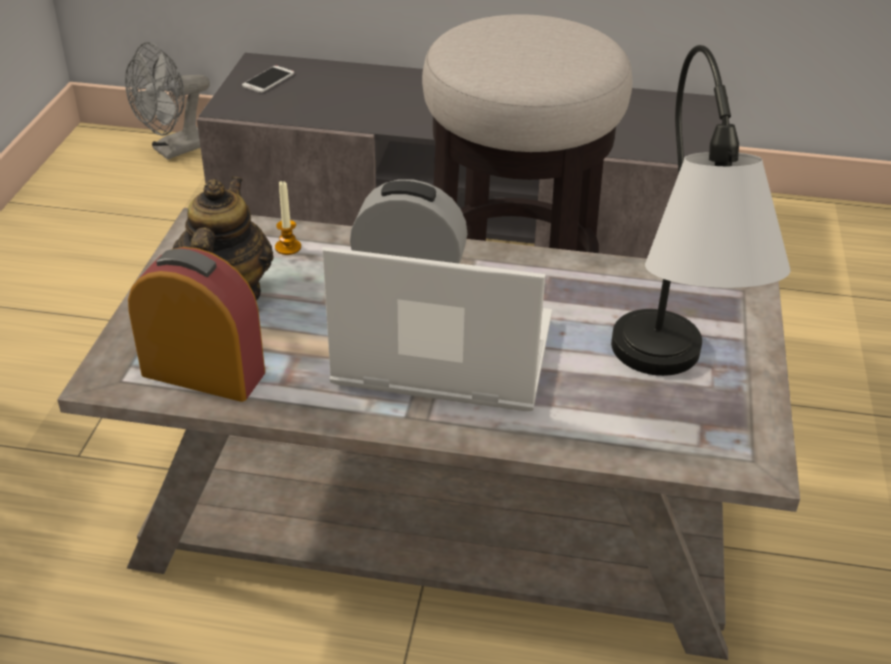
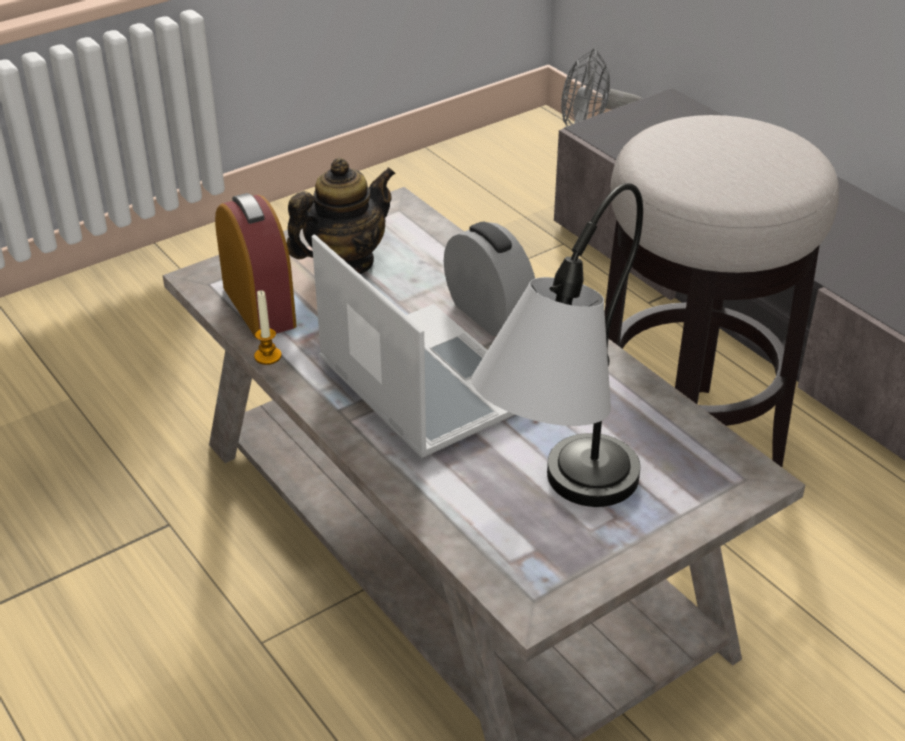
camera: 45 degrees right, 0 degrees up
phone [242,66,294,93] -> none
candle [275,180,301,255] -> candle moved to [254,290,282,365]

